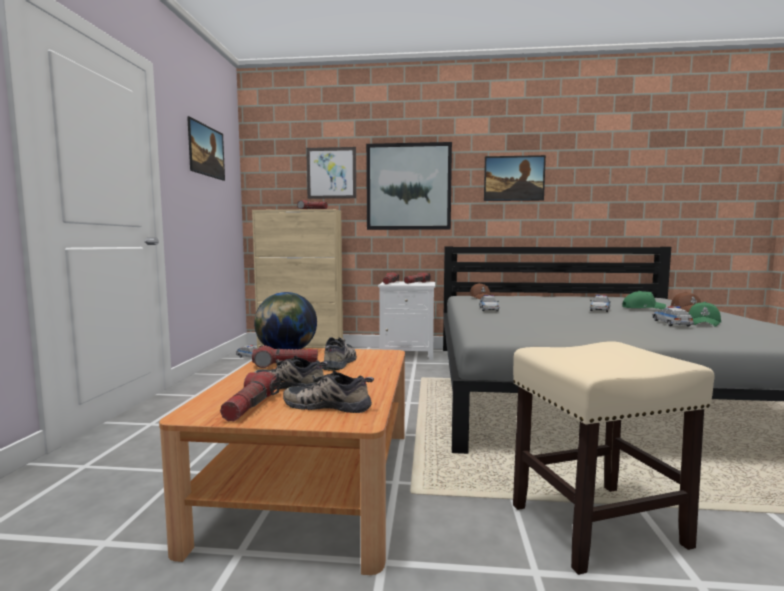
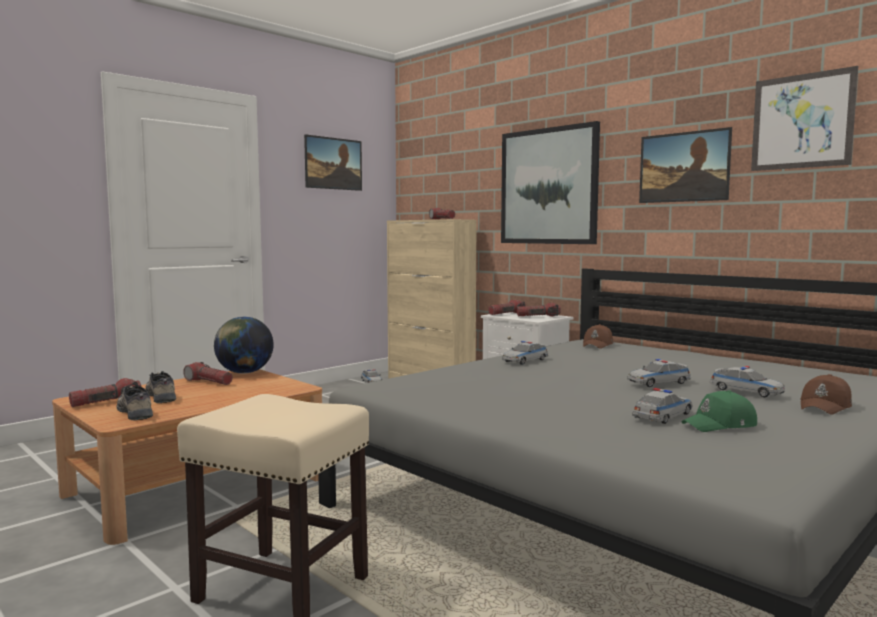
camera: 40 degrees right, 0 degrees up
picture [306,147,356,199] -> picture moved to [751,66,858,171]
shoe [322,337,357,371] -> none
green cap [622,291,666,309] -> toy car [710,366,785,397]

